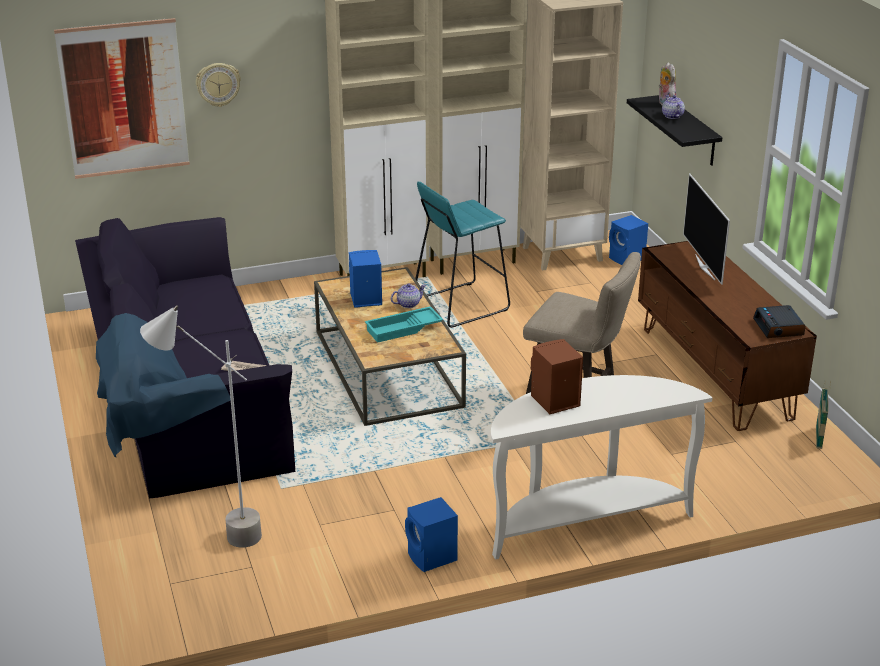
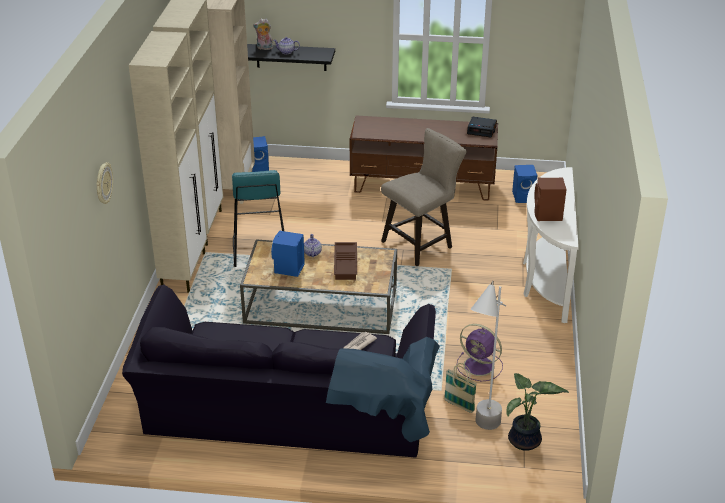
camera: 65 degrees left, 5 degrees up
picture [54,18,190,179] -> none
turquoise tray [365,306,443,343] -> brown tray [334,242,357,280]
blue speaker [405,497,458,572] -> blue speaker moved to [512,165,537,203]
television [683,174,730,285] -> none
basket [816,381,831,449] -> basket moved to [444,363,477,413]
none -> purple fan [457,324,503,381]
none -> potted plant [506,373,569,451]

